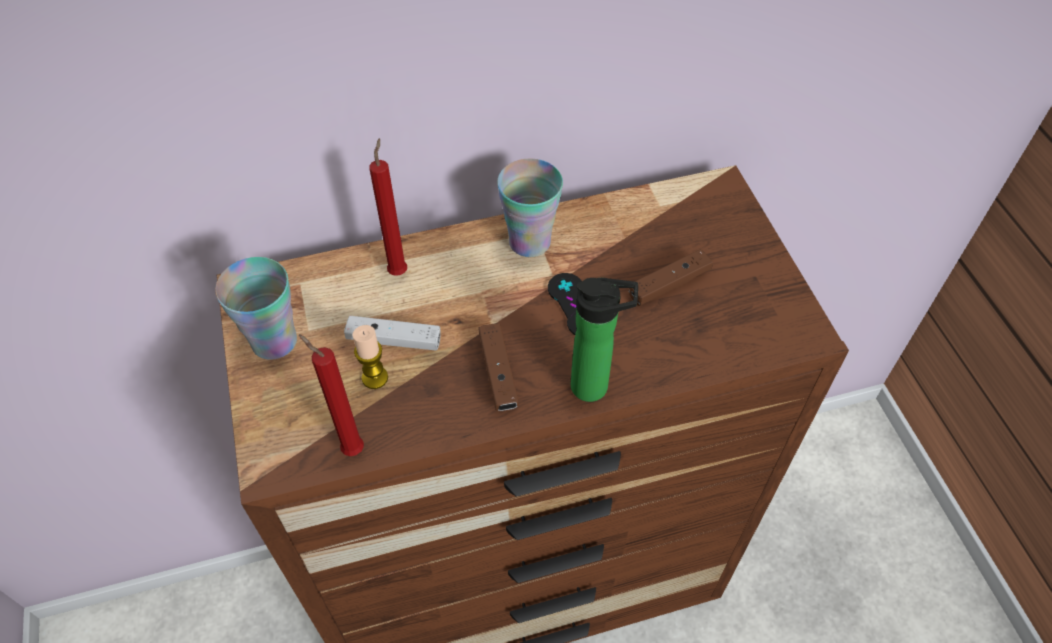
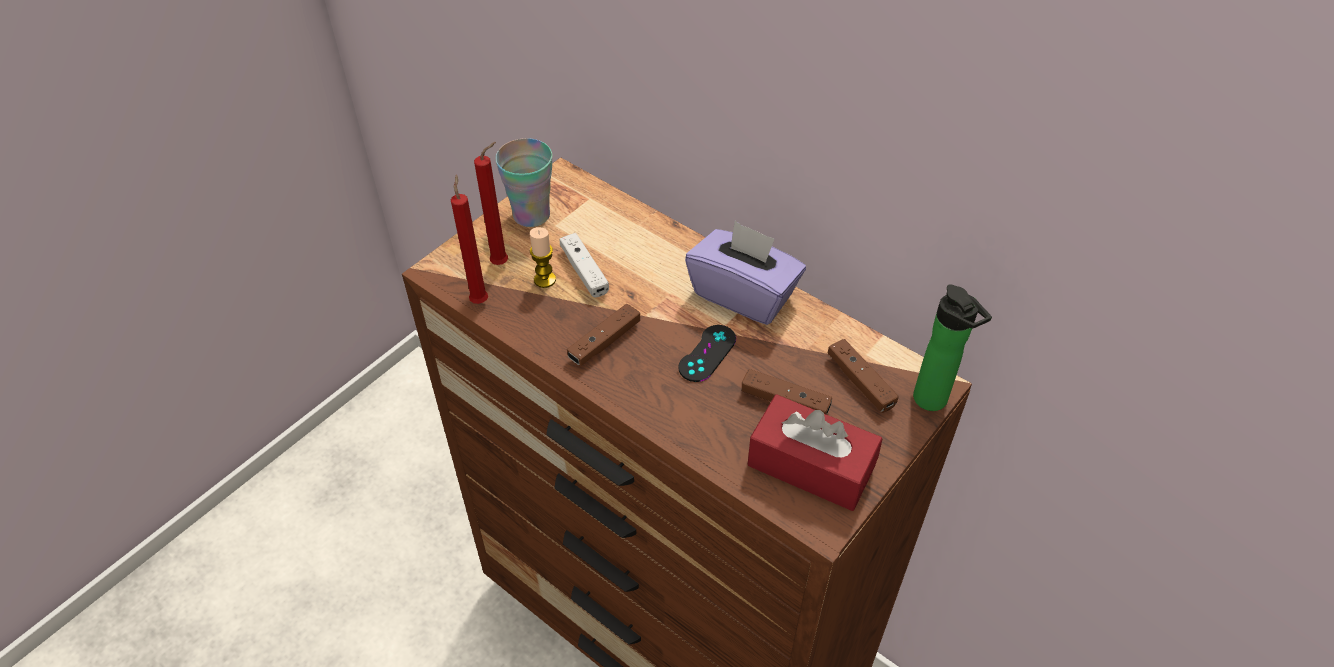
camera: 55 degrees right, 5 degrees down
red candle [369,138,407,276] -> red candle moved to [474,142,508,265]
cup [497,158,563,257] -> purple tissue box [685,221,806,325]
bottle [571,278,638,402] -> bottle moved to [913,284,992,411]
none -> red tissue box [748,394,883,511]
none -> brown game controller [827,339,899,413]

